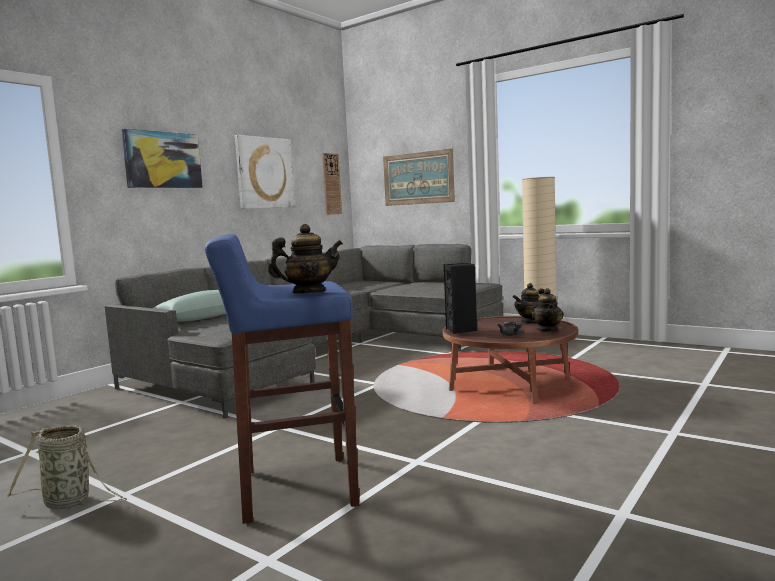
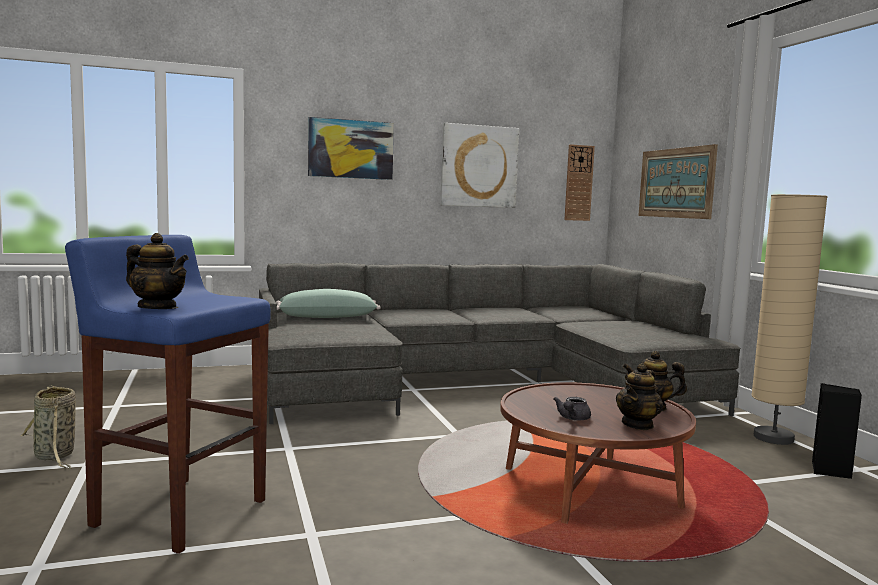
camera: 35 degrees right, 0 degrees up
black speaker [444,263,477,334] -> black speaker moved to [812,383,862,479]

